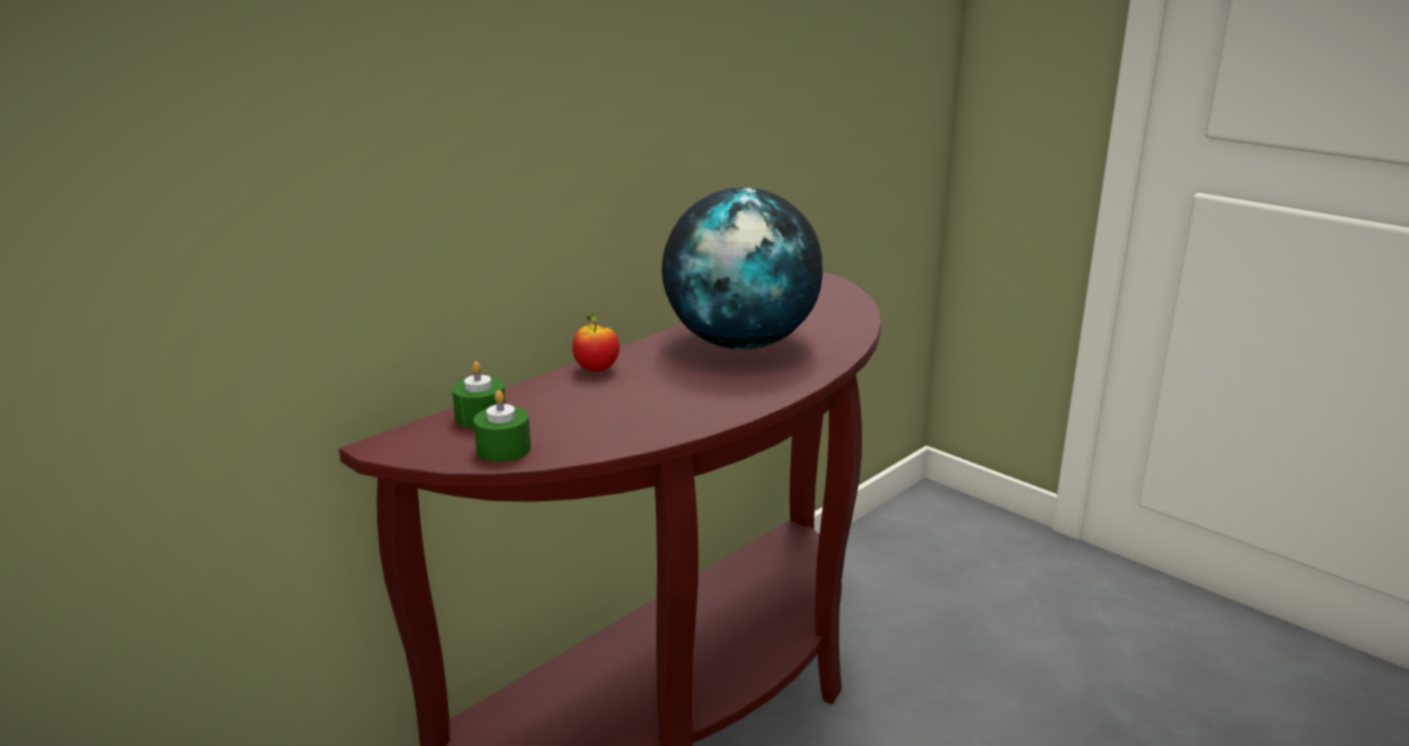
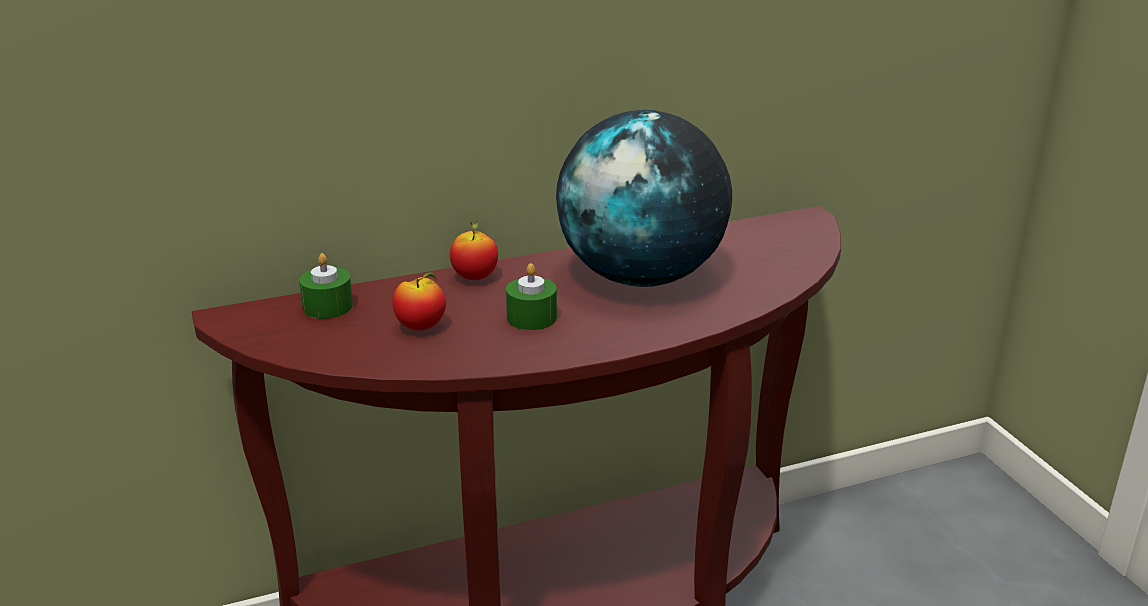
camera: 25 degrees right, 5 degrees up
green candle [474,390,531,462] -> green candle moved to [506,263,557,330]
none -> apple [392,272,446,330]

